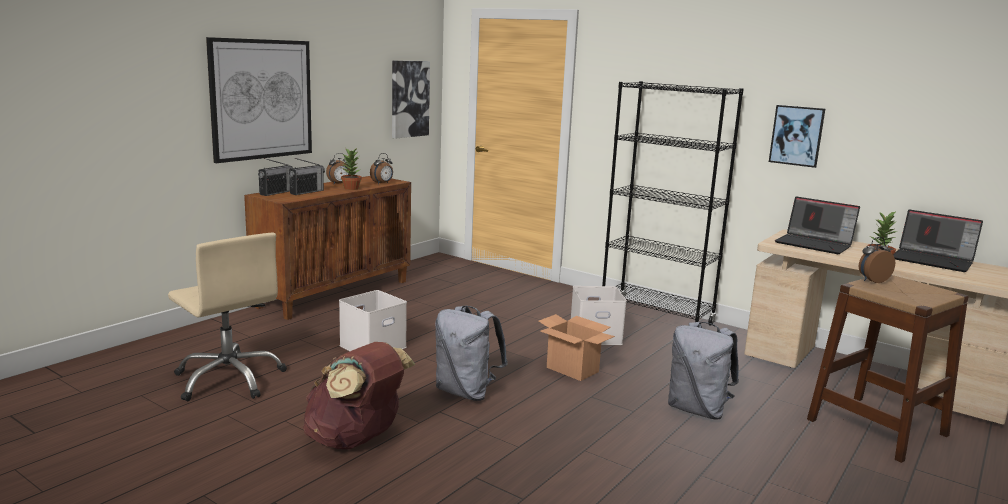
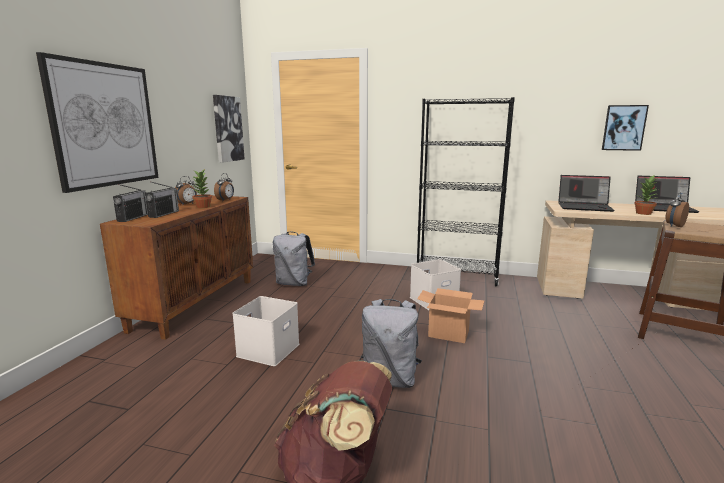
camera: 20 degrees left, 0 degrees up
beige office chair [168,233,287,401] -> none
grey backpack [668,322,739,420] -> grey backpack moved to [273,231,315,286]
picture [769,105,825,168] -> picture moved to [602,105,649,151]

